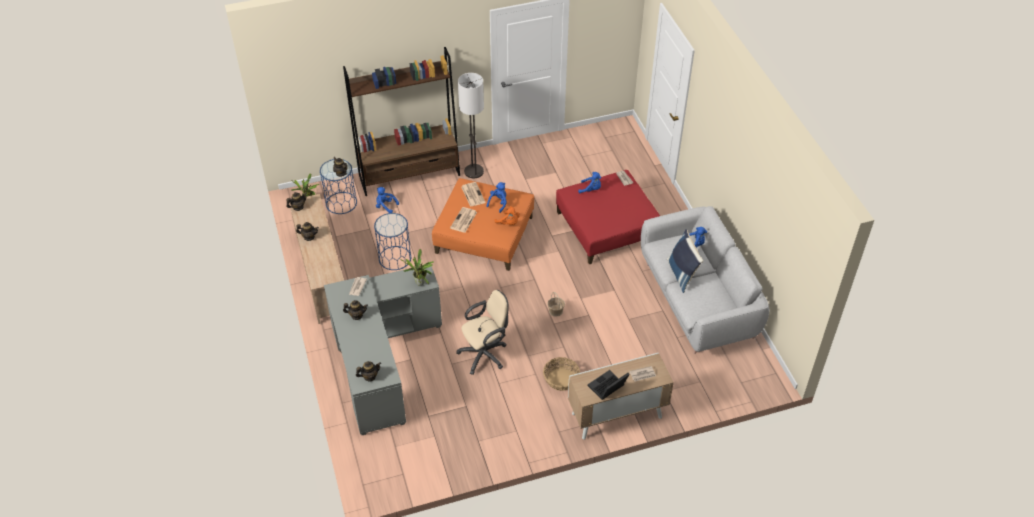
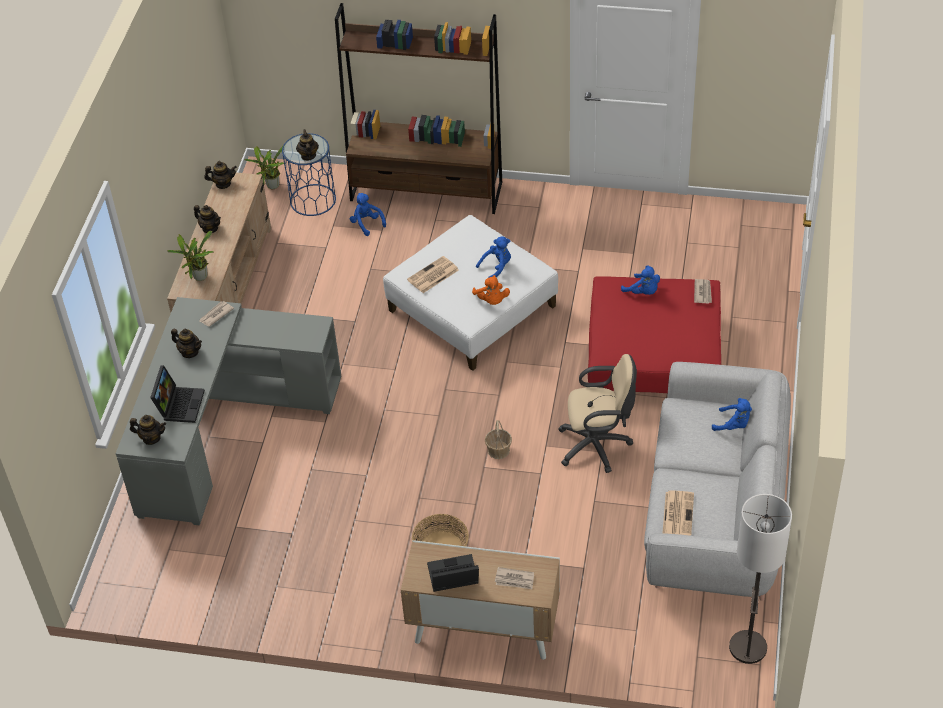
camera: 30 degrees right, 0 degrees up
blue side table [374,213,411,270] -> none
potted plant [399,249,434,286] -> potted plant moved to [168,231,214,281]
orange ottoman [432,178,534,271] -> white ottoman [383,215,558,371]
beige office chair [456,290,509,375] -> beige office chair moved to [558,354,637,473]
floor lamp [458,73,484,179] -> floor lamp moved to [729,494,792,664]
newspaper [461,182,486,207] -> newspaper moved to [663,490,694,536]
blue pillow [667,229,703,293] -> none
none -> laptop [150,365,205,423]

